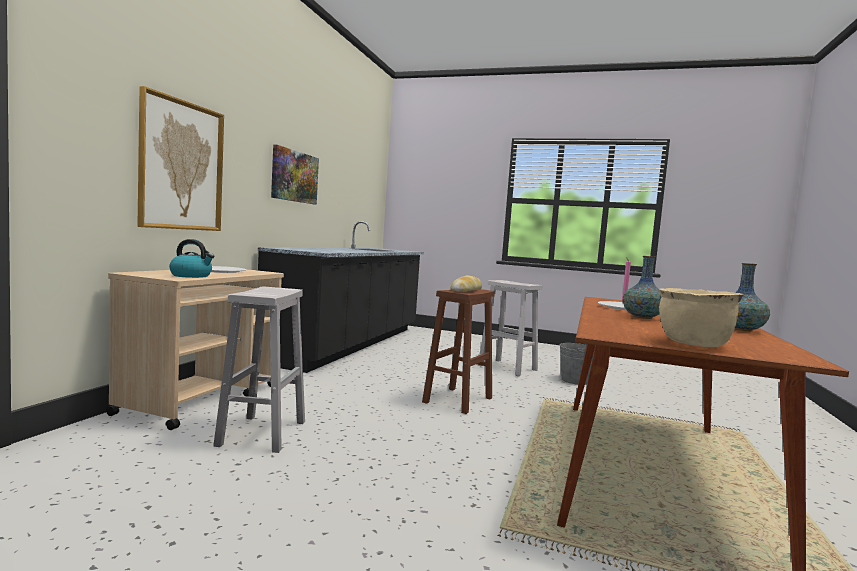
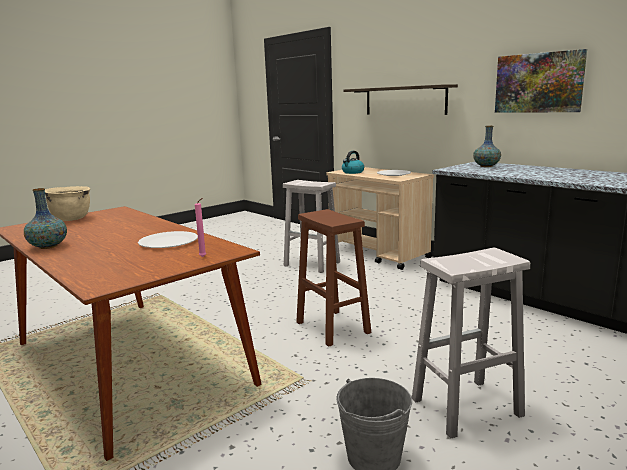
camera: 120 degrees right, 10 degrees up
picture [137,86,224,231] -> shelf [344,84,458,115]
bread [450,276,482,292] -> none
vase [623,256,661,319] -> vase moved to [473,126,501,167]

